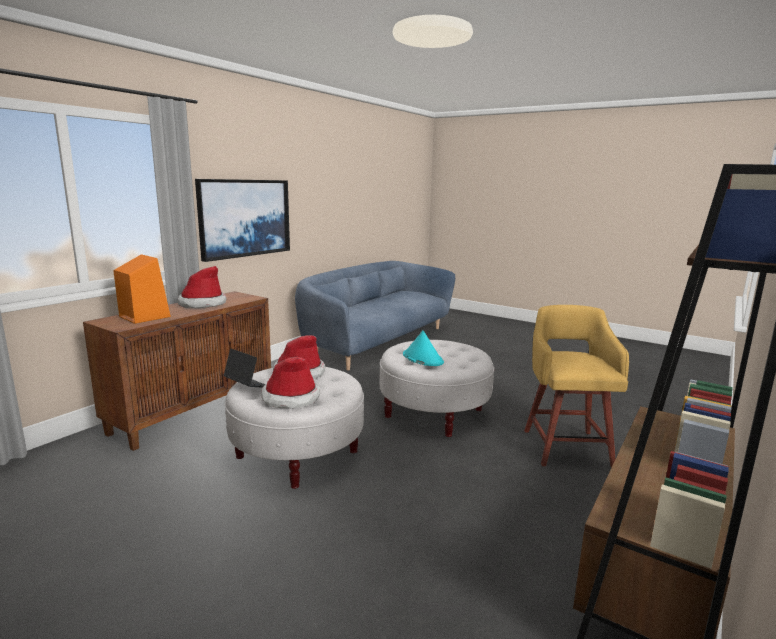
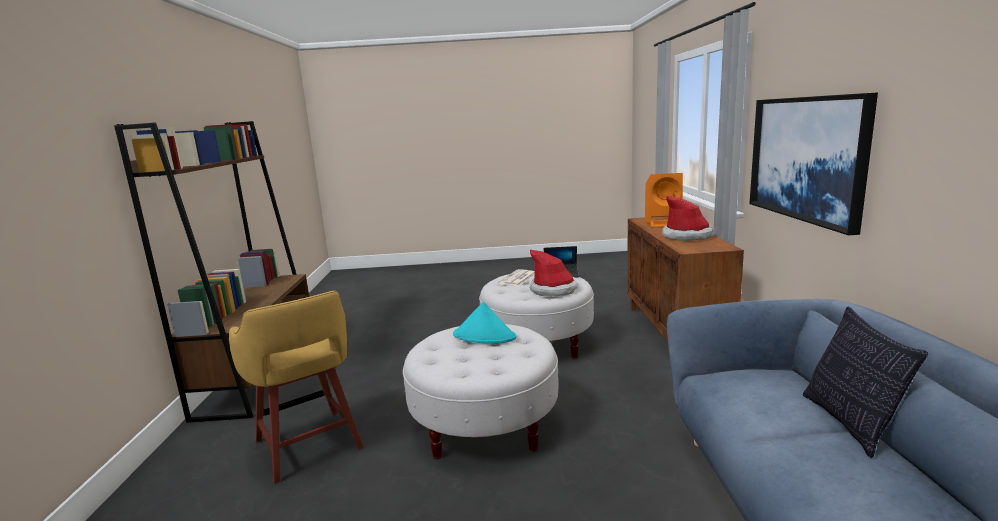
camera: 145 degrees right, 0 degrees up
hat [261,357,320,408] -> newspaper [498,269,534,286]
none -> pillow [803,306,928,458]

